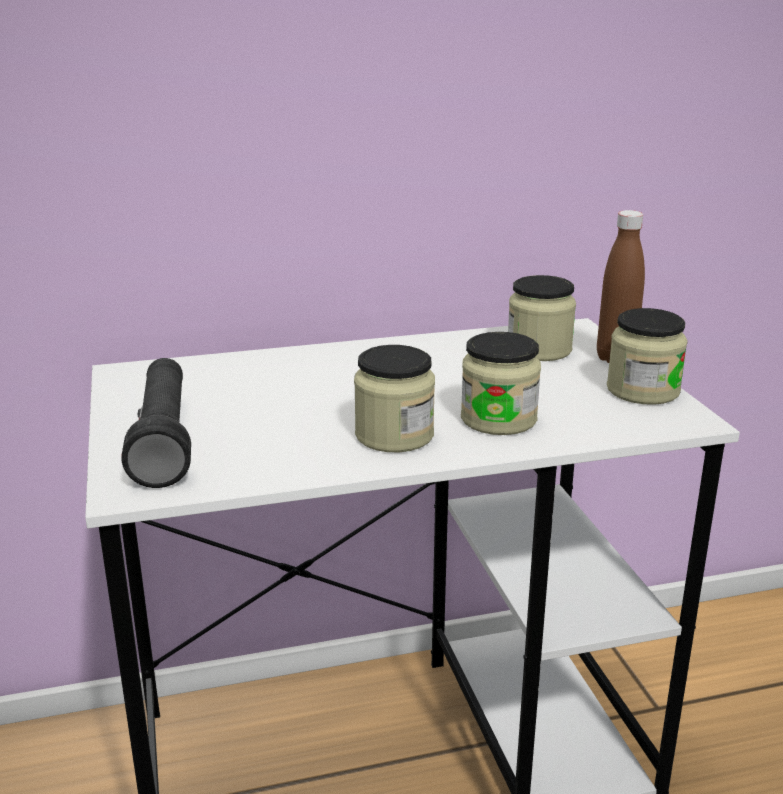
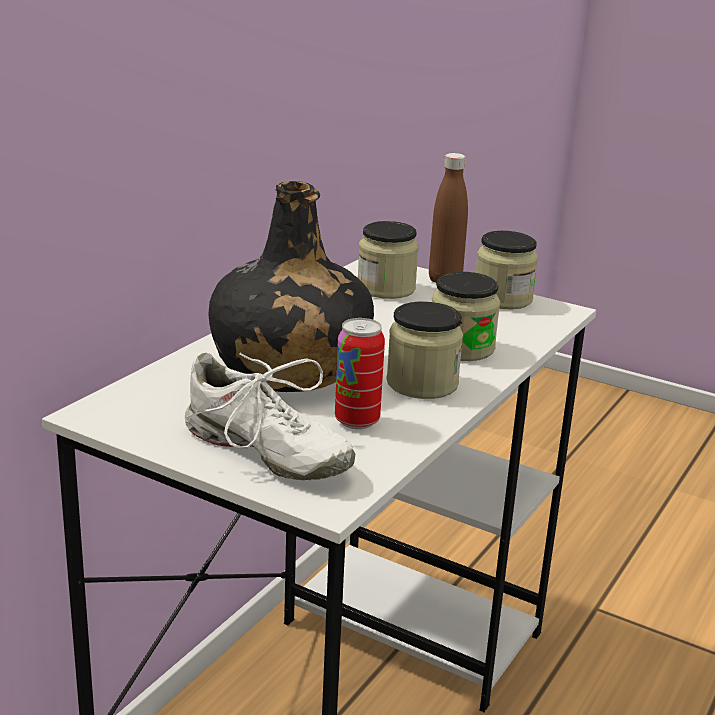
camera: 45 degrees left, 0 degrees up
black flashlight [121,358,191,488] -> white shoe [185,353,355,480]
none -> black bottle [208,181,374,392]
none -> can [335,318,385,429]

